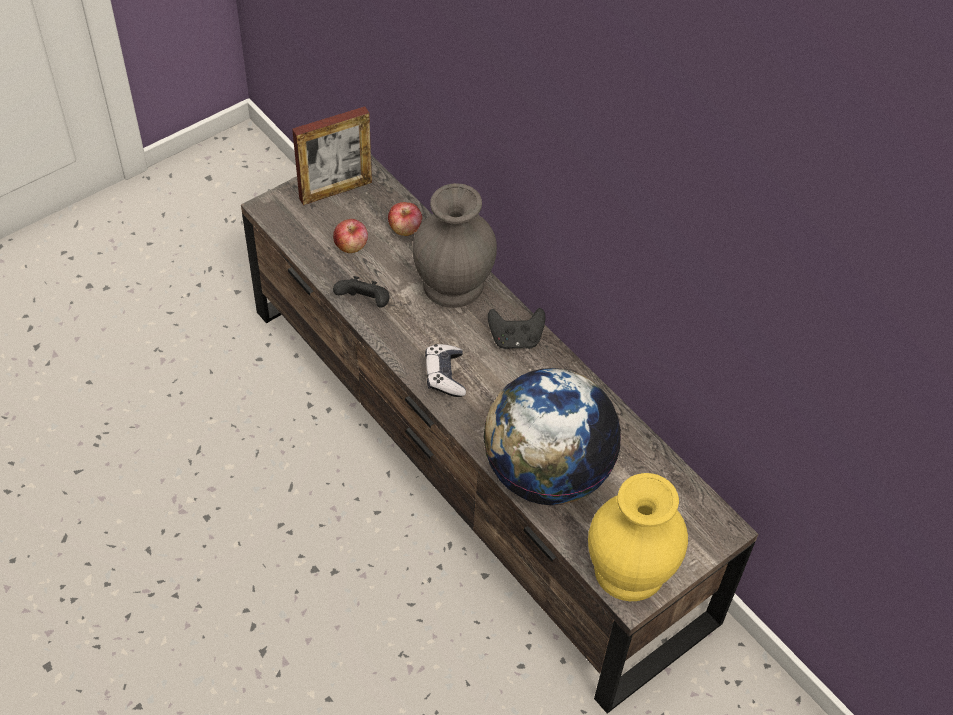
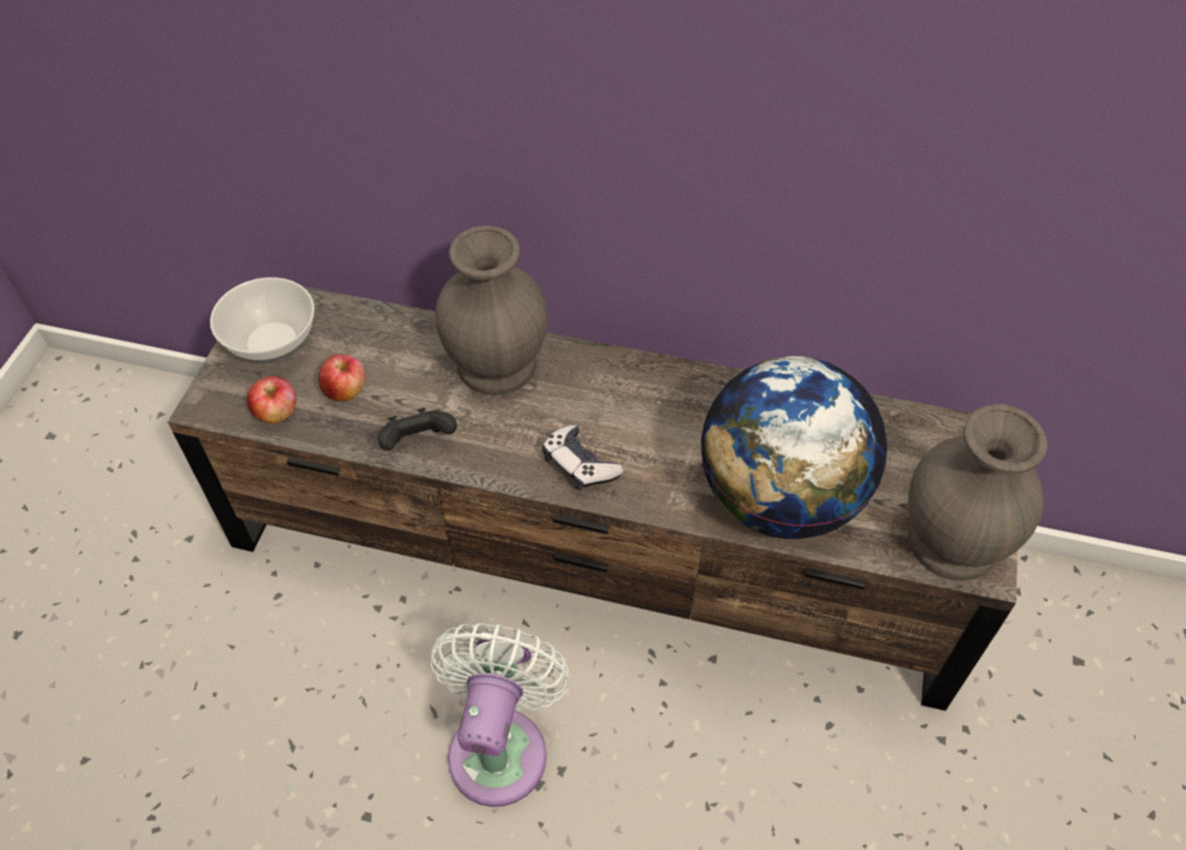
camera: 35 degrees left, 0 degrees up
picture frame [292,106,372,205] -> bowl [210,277,315,364]
apple [388,202,422,236] -> apple moved to [247,375,296,424]
black game controller [488,308,546,349] -> none
yellow vase [588,473,688,601] -> grey vase [908,404,1047,581]
none -> white fan [430,623,570,807]

